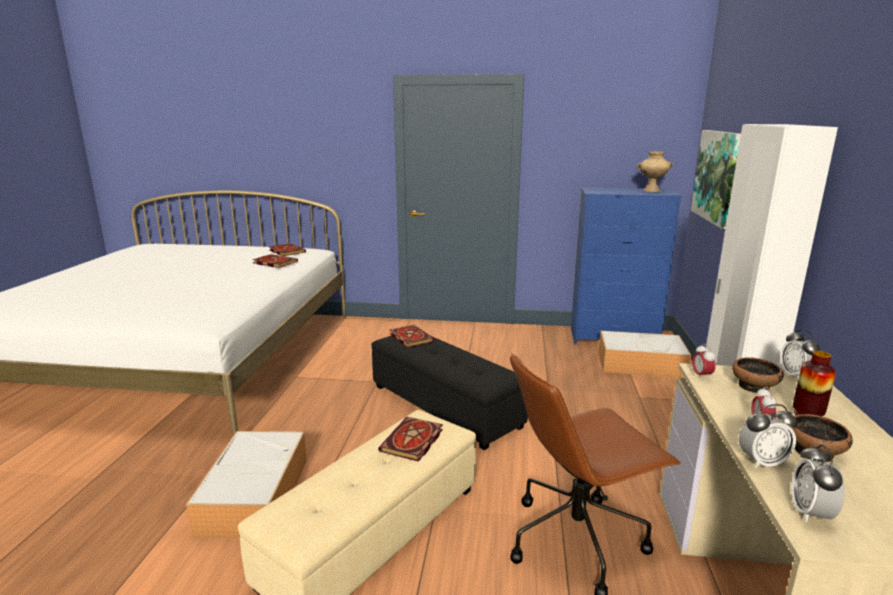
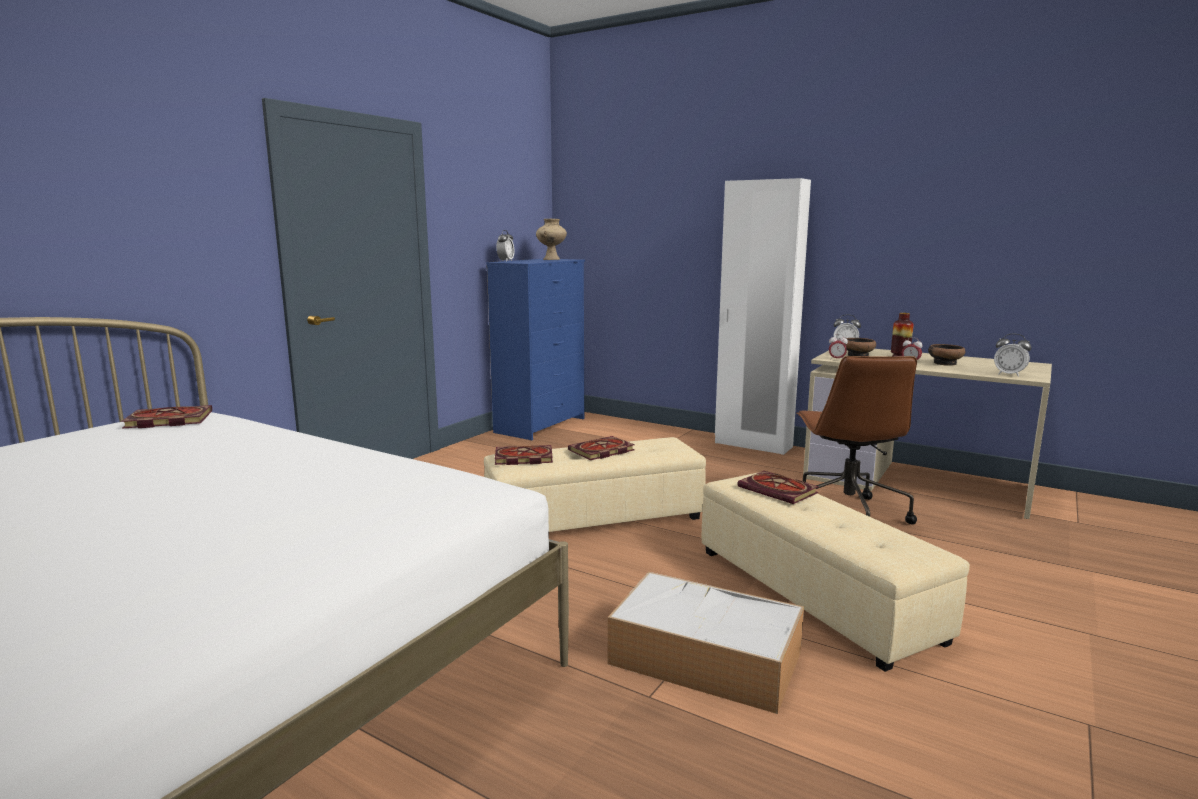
camera: 65 degrees left, 5 degrees down
book [252,254,298,268] -> book moved to [568,436,635,460]
black ottoman [371,335,528,450] -> beige ottoman [484,437,706,532]
storage box [598,331,691,378] -> none
picture [691,130,741,229] -> none
alarm clock [739,404,797,469] -> alarm clock moved to [496,230,514,262]

